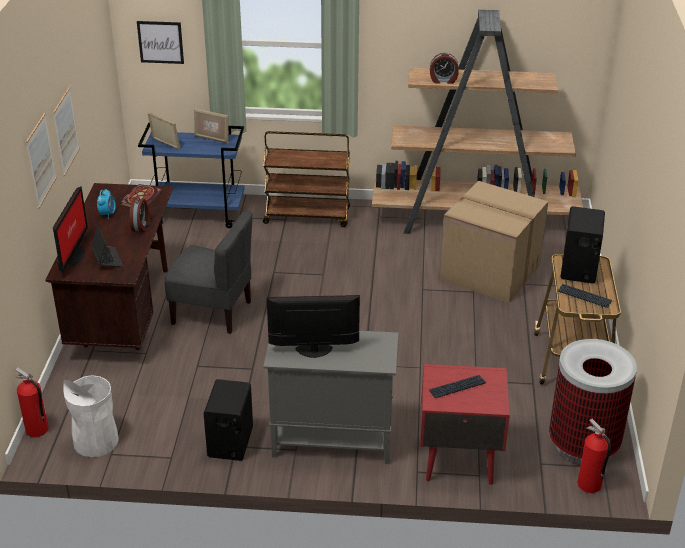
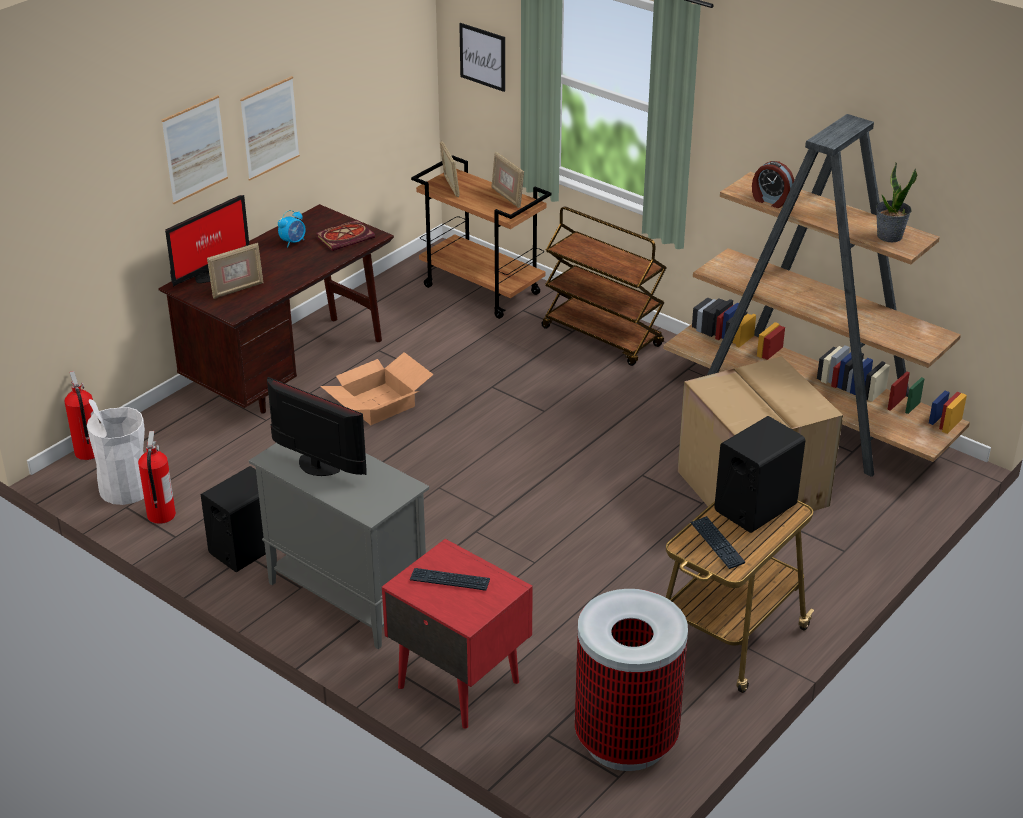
camera: 35 degrees right, 0 degrees up
laptop [91,224,124,267] -> picture frame [207,243,264,299]
alarm clock [129,198,151,232] -> none
blue cart [138,123,245,228] -> brown cart [411,155,552,319]
grey chair [164,211,253,334] -> cardboard box [320,352,434,425]
fire extinguisher [577,419,611,493] -> fire extinguisher moved to [138,431,176,524]
none -> potted plant [876,163,917,242]

